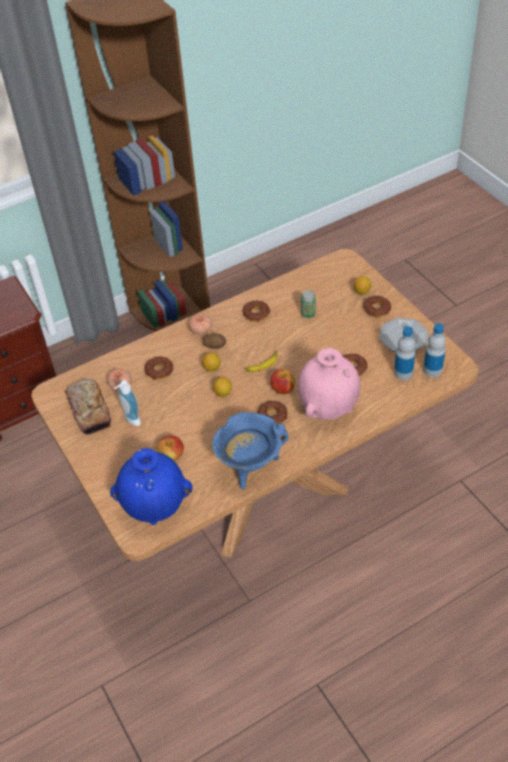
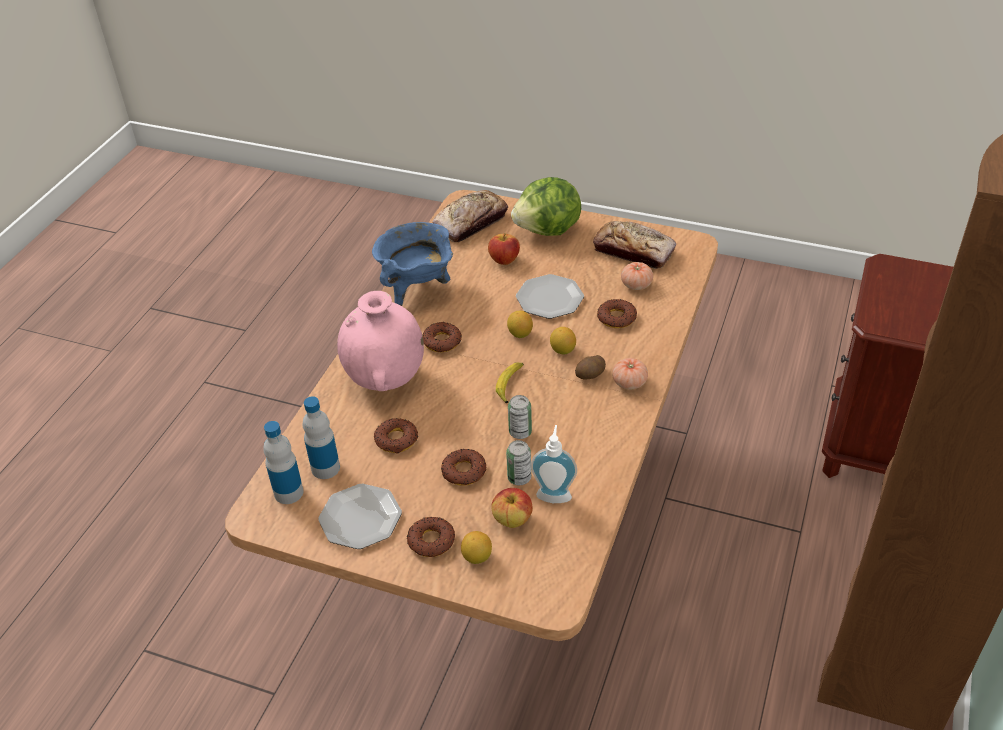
camera: 140 degrees right, 5 degrees down
blue vase [110,448,192,525] -> bread [432,190,508,242]
soap dispenser [114,380,141,426] -> soap dispenser moved to [531,425,577,503]
donut [242,300,270,322] -> donut moved to [441,449,487,486]
apple [270,369,296,394] -> apple moved to [491,488,533,528]
none -> can [508,395,532,439]
none -> lettuce [511,177,581,236]
none -> plate [516,274,584,319]

